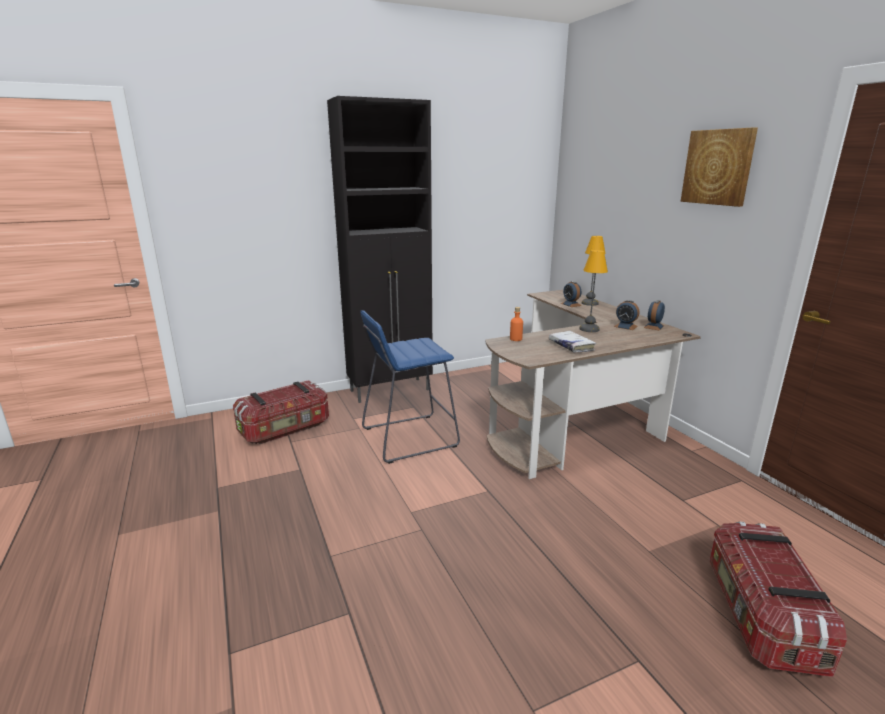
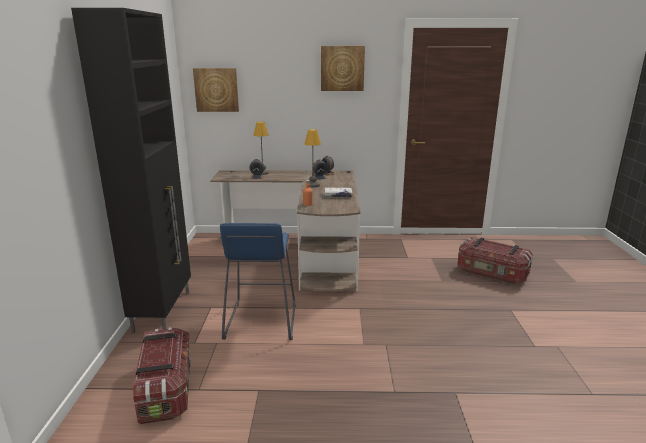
camera: 65 degrees left, 0 degrees up
none -> picture [193,68,239,112]

